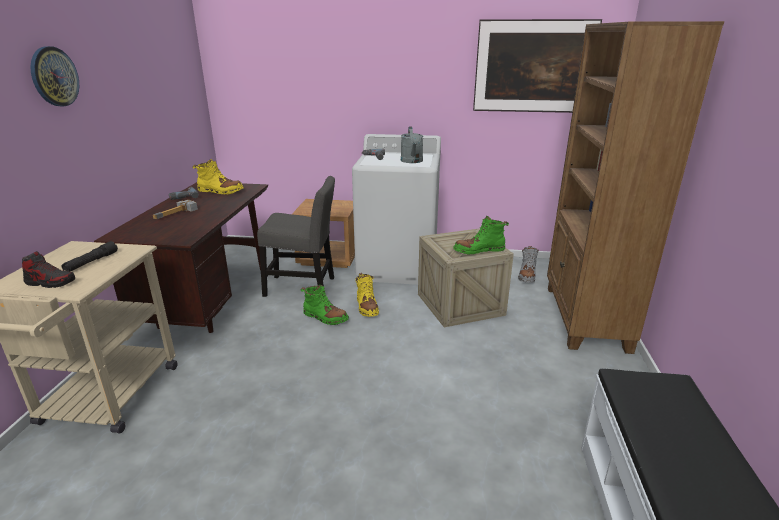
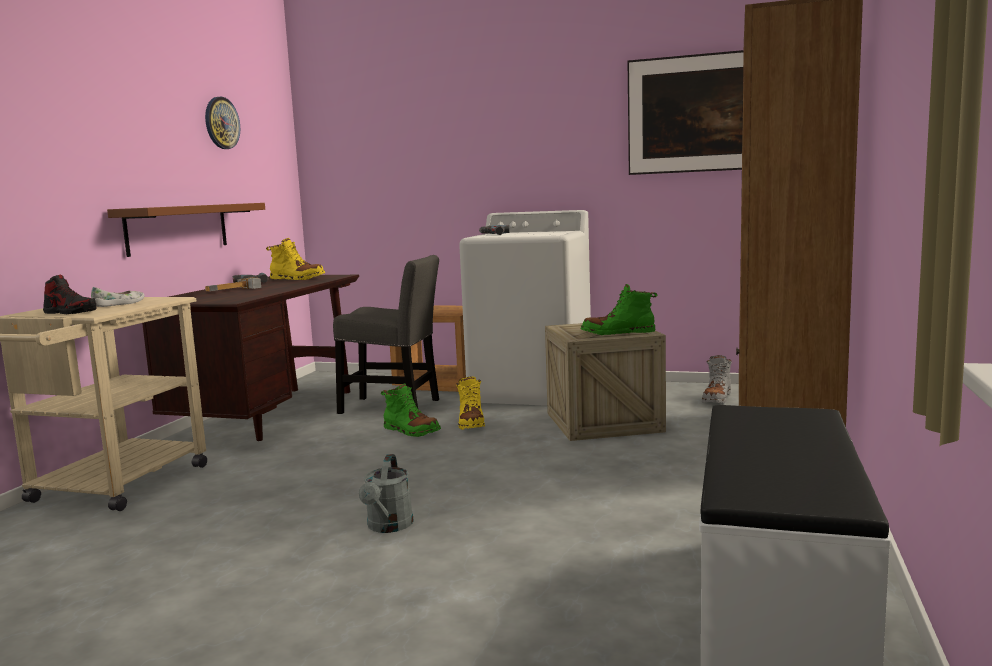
camera: 10 degrees right, 15 degrees down
wall clock [30,46,79,106] -> wall clock moved to [205,97,240,149]
black flashlight [61,241,118,272] -> white shoe [91,287,145,307]
grey watering can [401,127,423,163] -> grey watering can moved to [359,454,414,533]
none -> brown shelf [107,203,265,257]

